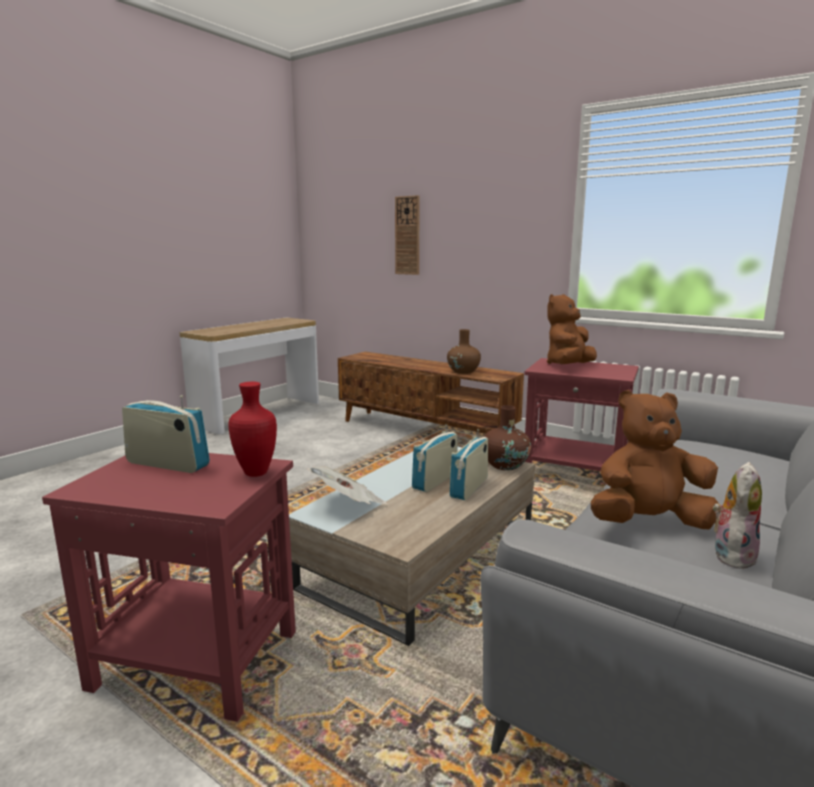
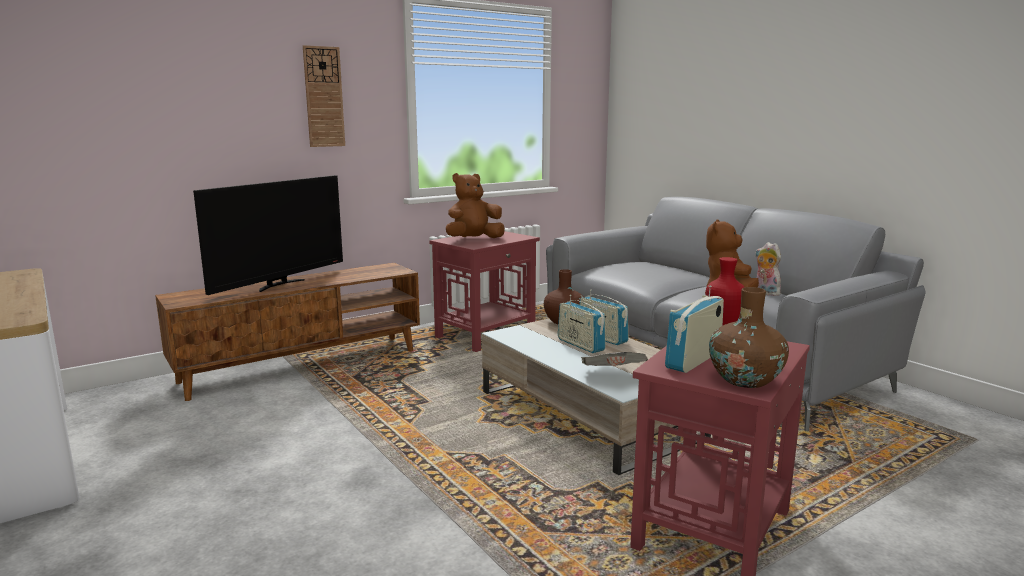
camera: 70 degrees left, 0 degrees up
wall clock [395,195,420,275] -> wall clock moved to [303,45,345,147]
brown vase [447,329,481,374] -> brown vase moved to [709,287,789,388]
brown plush toy [547,294,597,364] -> brown plush toy turned 90 degrees clockwise [446,173,505,238]
none -> television [193,175,343,295]

